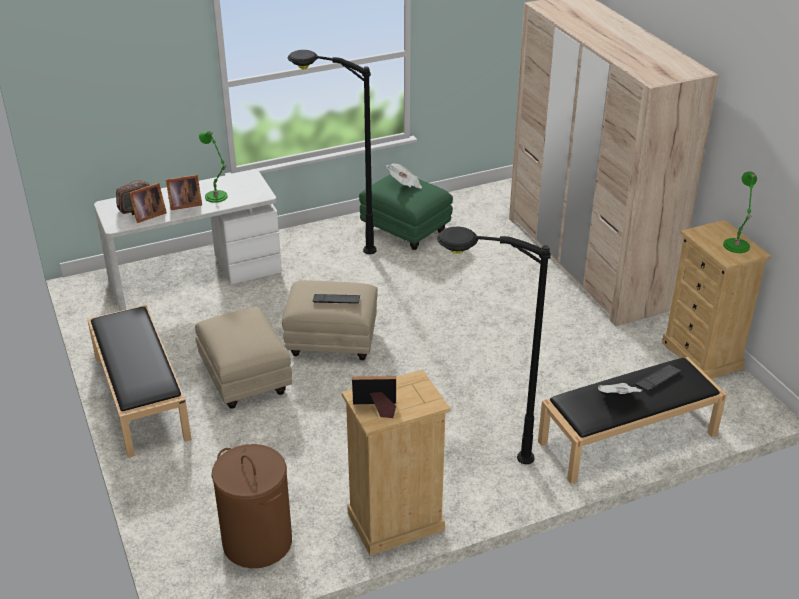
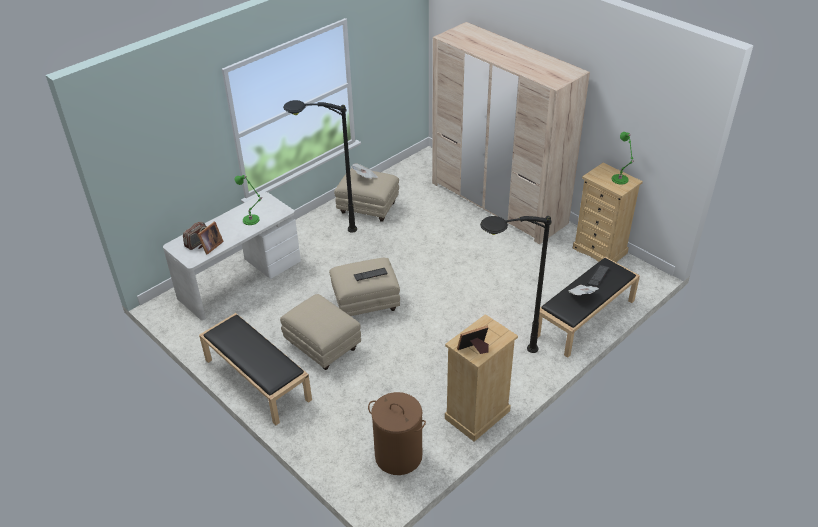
camera: 20 degrees left, 5 degrees up
picture frame [166,175,202,210] -> none
green ottoman [359,174,453,250] -> beige ottoman [334,168,399,222]

